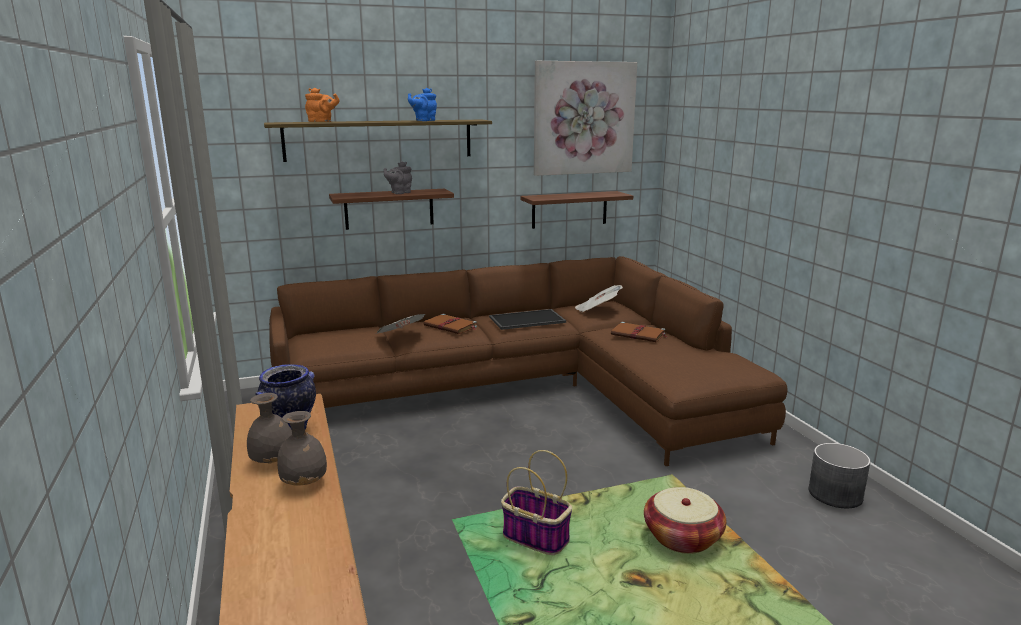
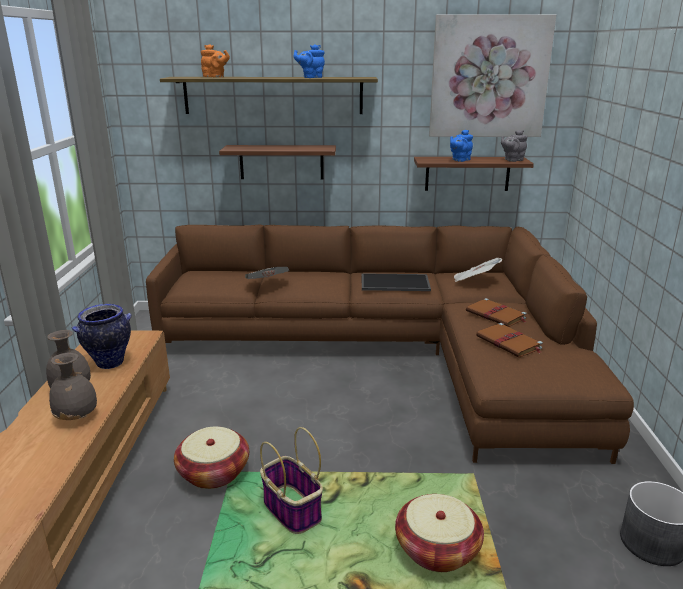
camera: 20 degrees right, 5 degrees up
grey teapot [384,162,412,194] -> grey teapot moved to [501,130,528,162]
brown book [423,314,477,334] -> brown book moved to [476,323,543,357]
none -> basket [174,427,249,489]
none -> blue teapot [450,130,473,162]

